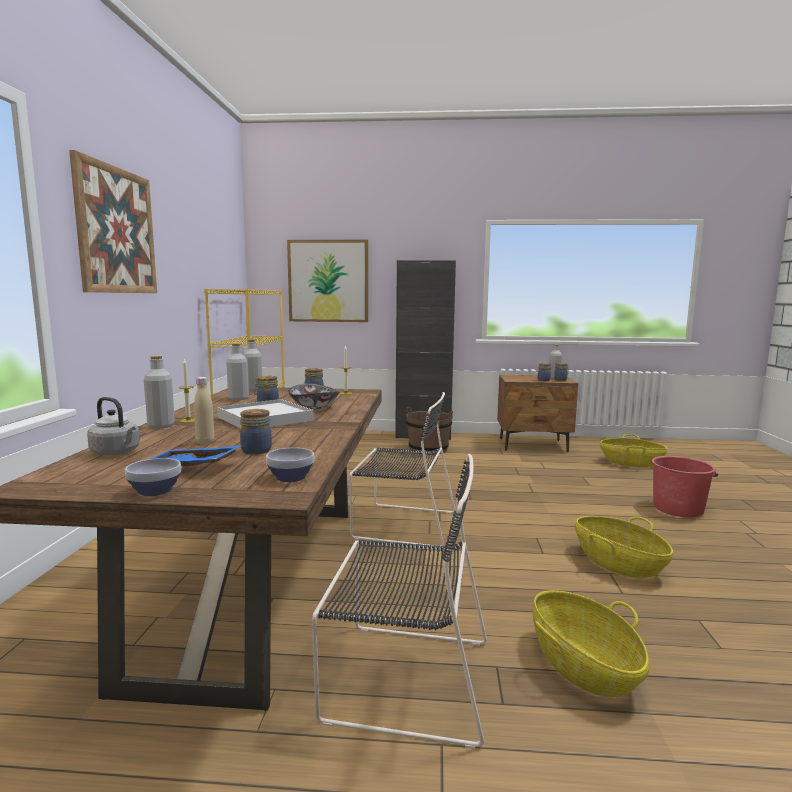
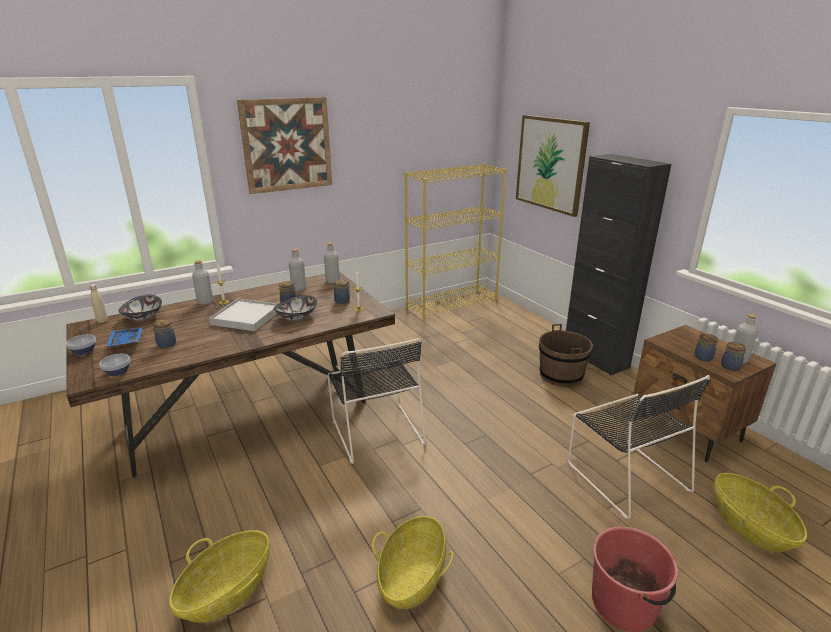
camera: 55 degrees right, 15 degrees up
grey kettle [87,397,140,456] -> bowl [119,295,162,321]
beige bottle [194,377,214,444] -> beige bottle moved to [89,284,108,323]
black chair [312,454,487,749] -> black chair moved to [568,375,710,519]

